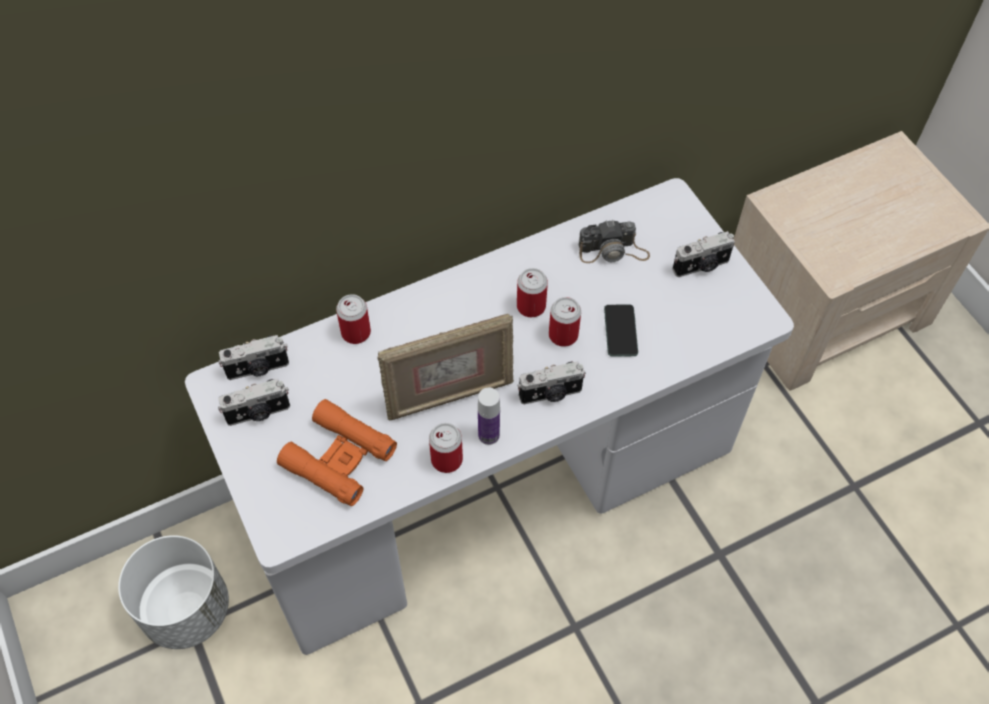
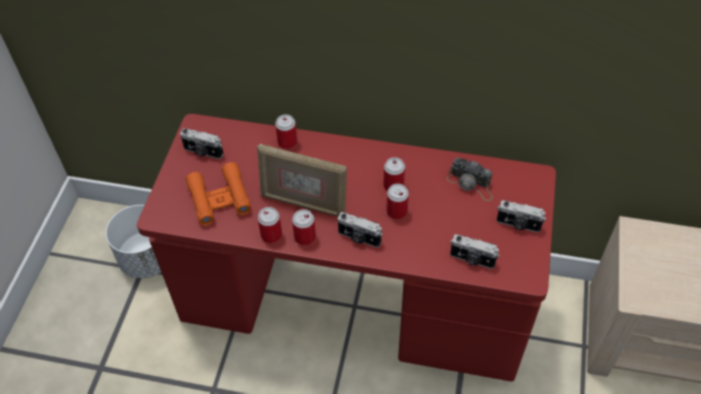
camera: 40 degrees right, 5 degrees down
white desk [185,178,794,655] -> red desk [137,114,556,381]
camera [218,335,289,380] -> camera moved to [450,234,500,269]
bottle [478,388,500,445] -> can [292,209,316,245]
phone [604,304,638,357] -> none

